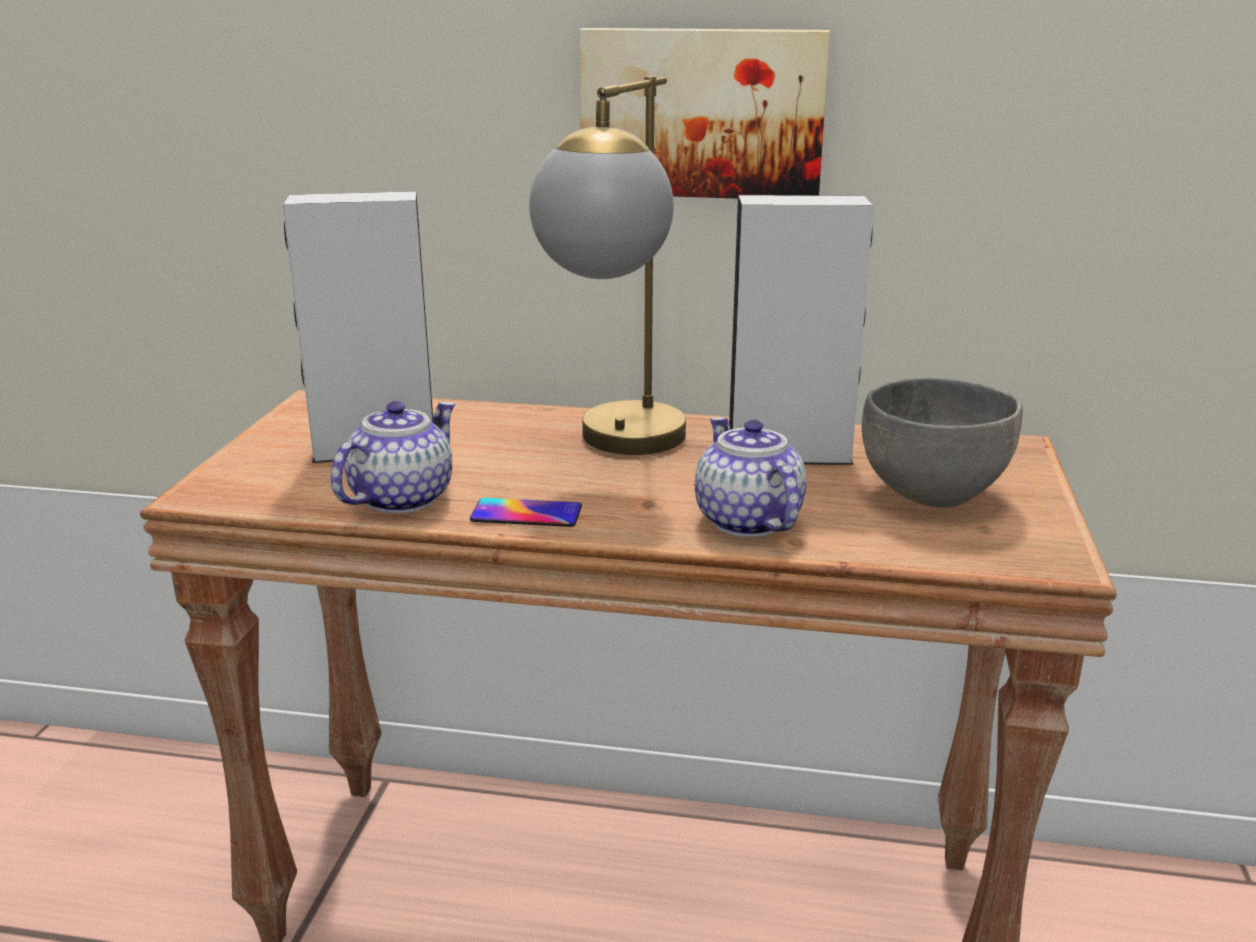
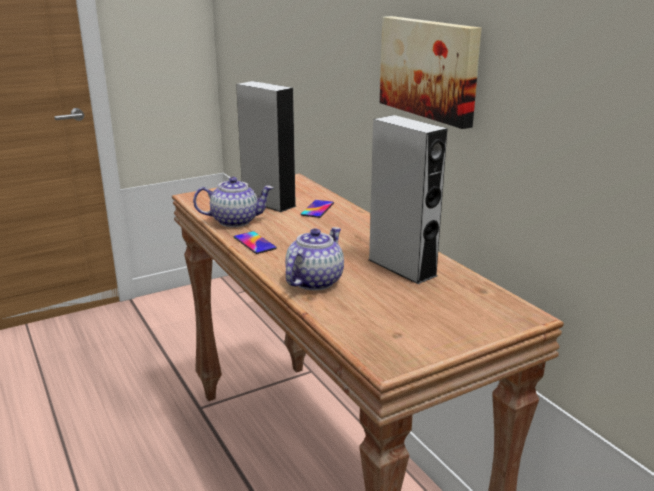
camera: 50 degrees right, 0 degrees up
table lamp [529,76,686,455] -> none
grey bowl [862,378,1023,508] -> none
none -> phone [300,200,334,218]

